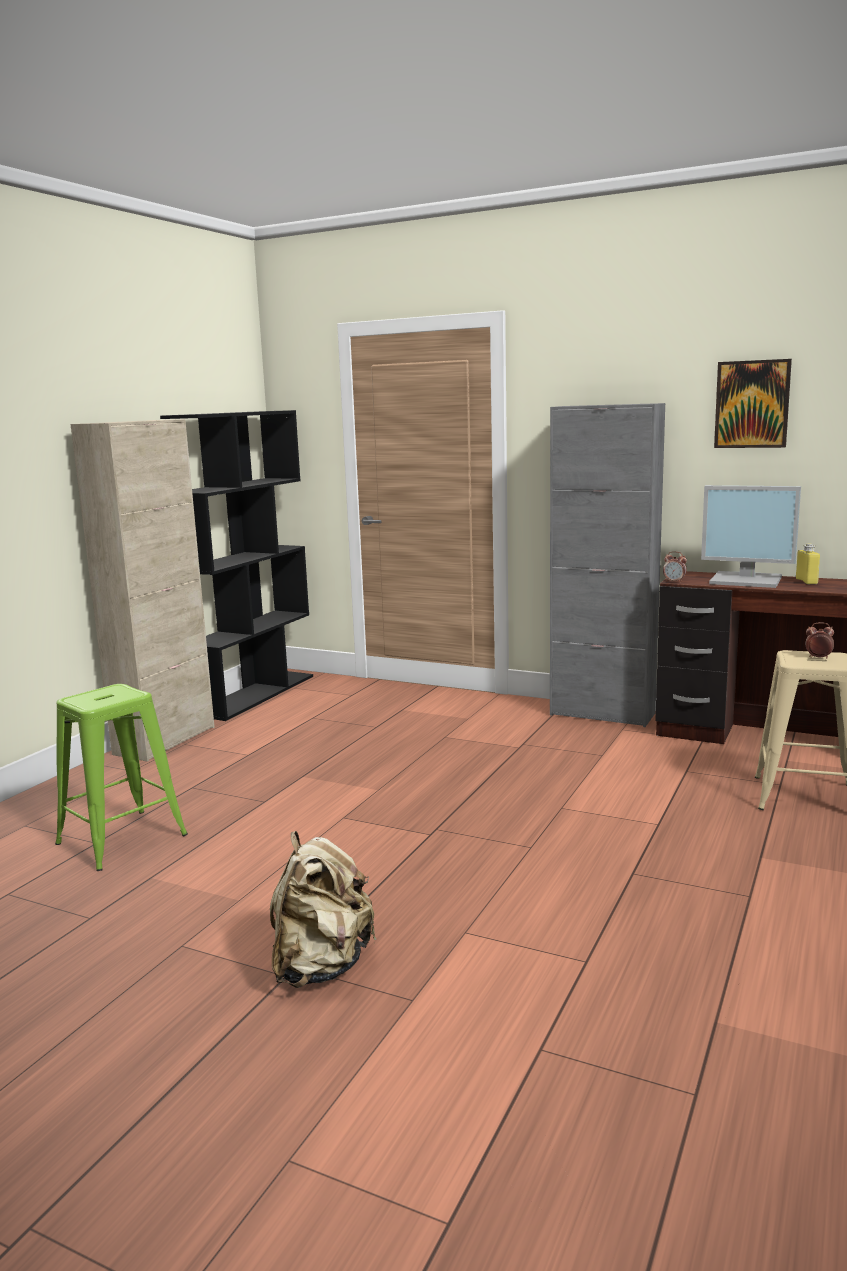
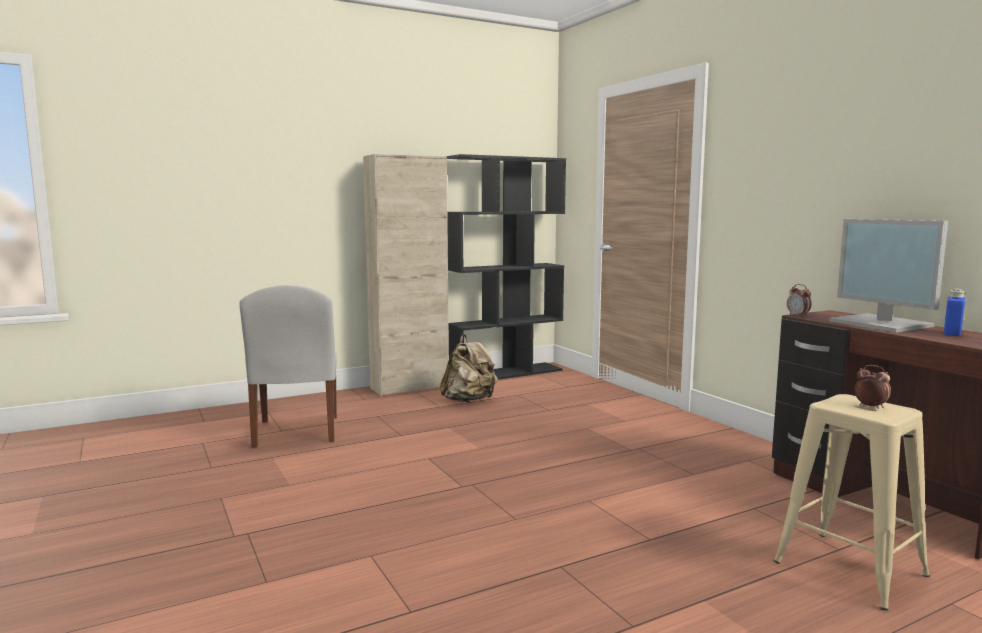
camera: 35 degrees right, 5 degrees down
green stool [55,684,188,871] -> white chair [239,285,337,448]
beige backpack [270,831,377,988] -> beige backpack moved to [440,334,498,402]
grey cabinet [550,403,665,727] -> none
picture [714,359,792,448] -> none
yellow bottle [796,544,820,584] -> blue bottle [944,289,966,336]

